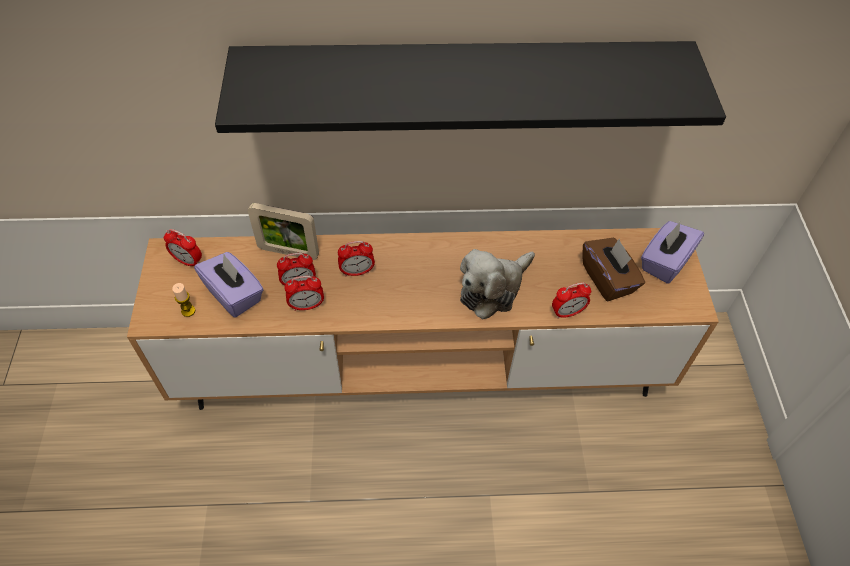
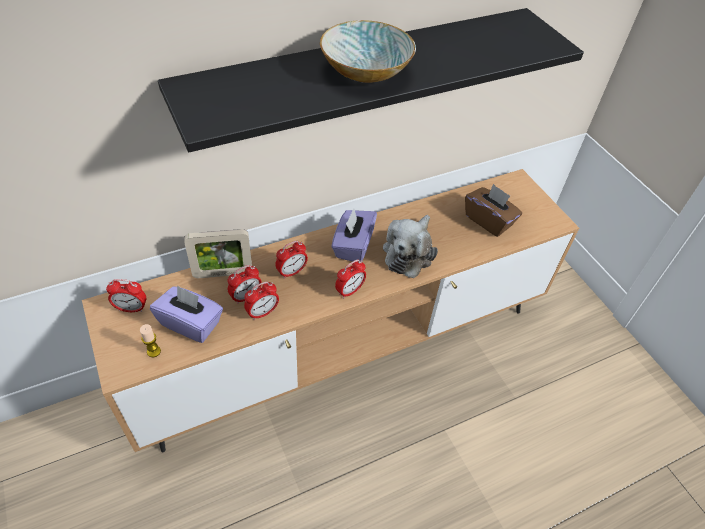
camera: 25 degrees left, 5 degrees down
alarm clock [552,282,591,319] -> alarm clock moved to [335,259,366,299]
purple tissue box [641,221,704,284] -> purple tissue box moved to [332,208,377,261]
none -> bowl [320,20,416,83]

